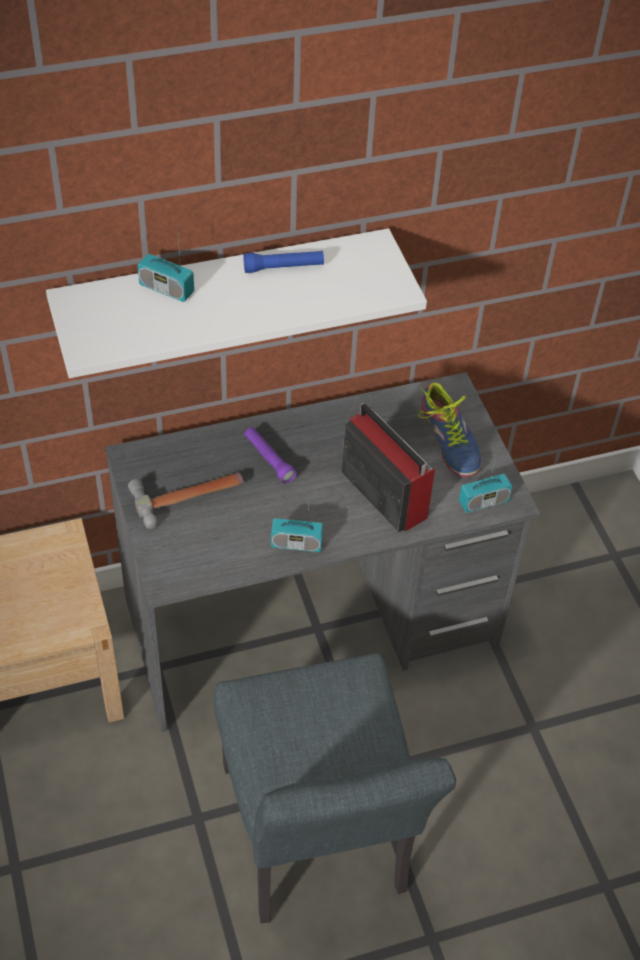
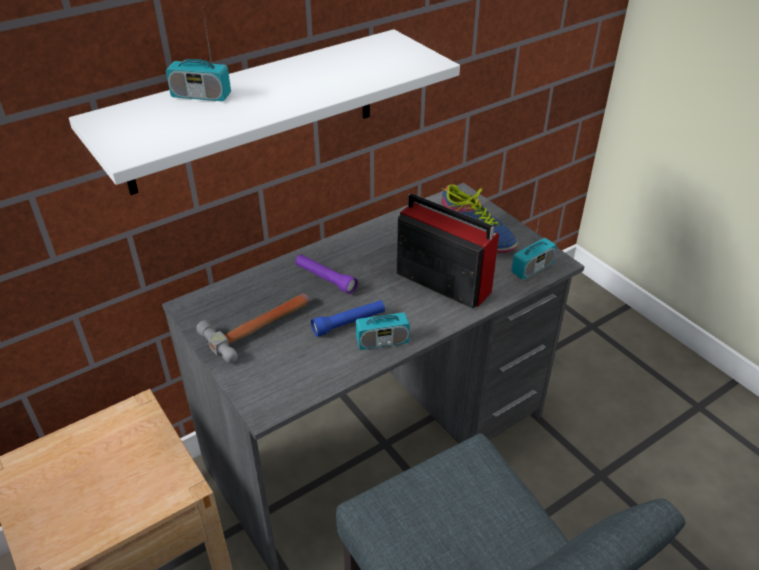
camera: 15 degrees left, 10 degrees down
blue flashlight [243,251,324,273] -> blue flashlight moved to [311,300,385,337]

